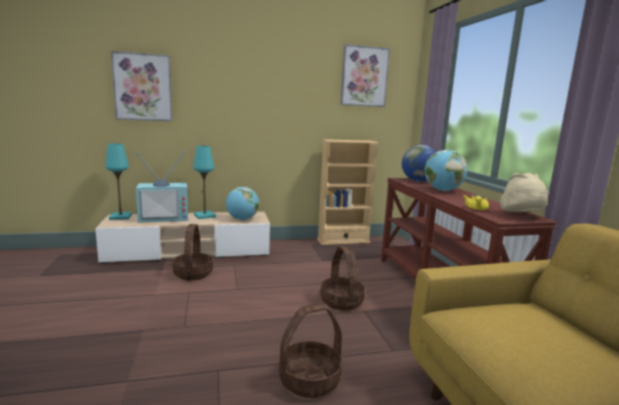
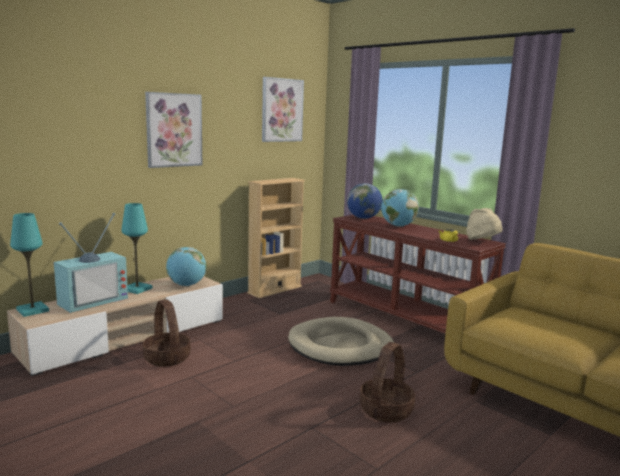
camera: 30 degrees left, 0 degrees up
picture [111,51,172,121] -> picture moved to [145,92,202,168]
basket [320,246,365,311] -> beige dog bed [288,317,394,366]

